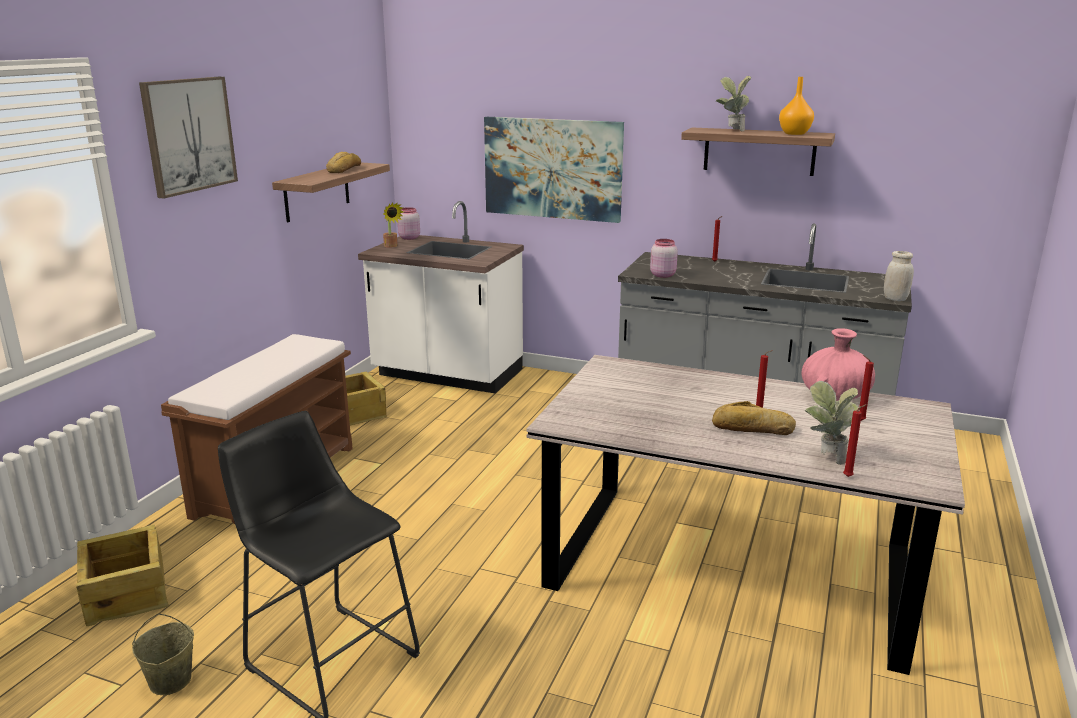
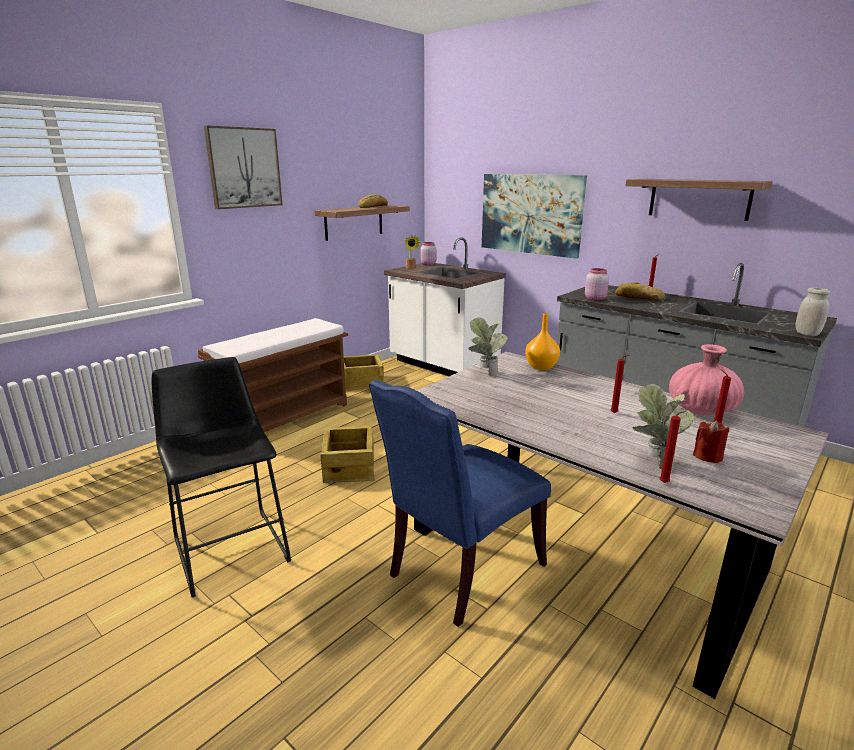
camera: 20 degrees right, 0 degrees up
crate [76,525,169,626] -> crate moved to [320,426,375,483]
beige bucket [132,613,194,695] -> none
bread [712,401,796,435] -> bread moved to [615,282,665,301]
potted plant [716,76,751,131] -> potted plant moved to [468,317,508,376]
orange vase [779,77,814,135] -> orange vase moved to [525,313,560,370]
none -> blue chair [369,380,551,627]
none -> red candle [693,421,729,463]

